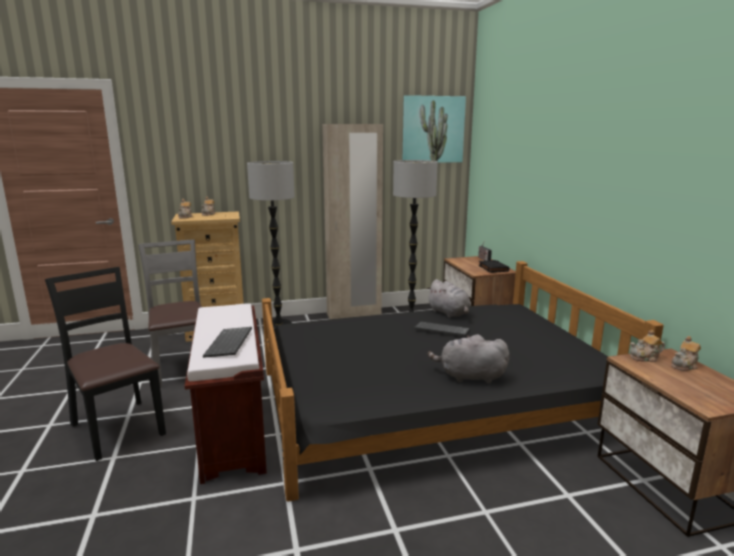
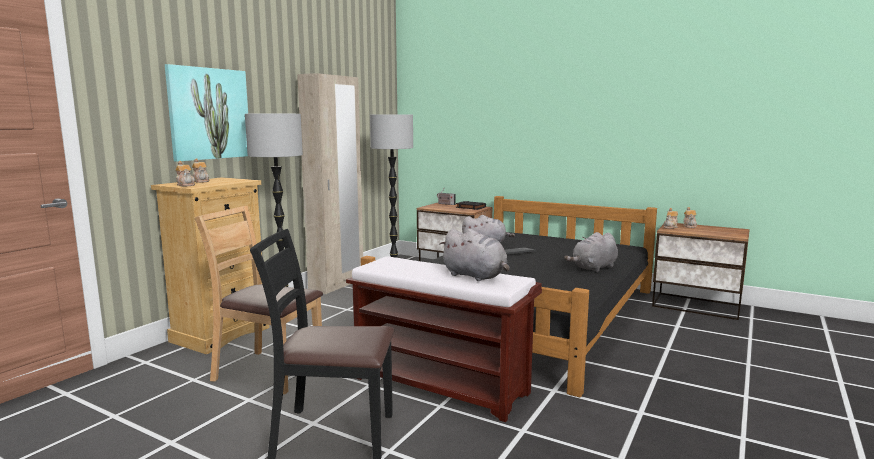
camera: 45 degrees left, 5 degrees down
grey chair [138,239,202,388] -> brown chair [195,206,323,394]
keyboard [203,327,252,358] -> grey plush toy [439,229,510,281]
picture [403,95,466,163] -> picture moved to [165,64,248,162]

